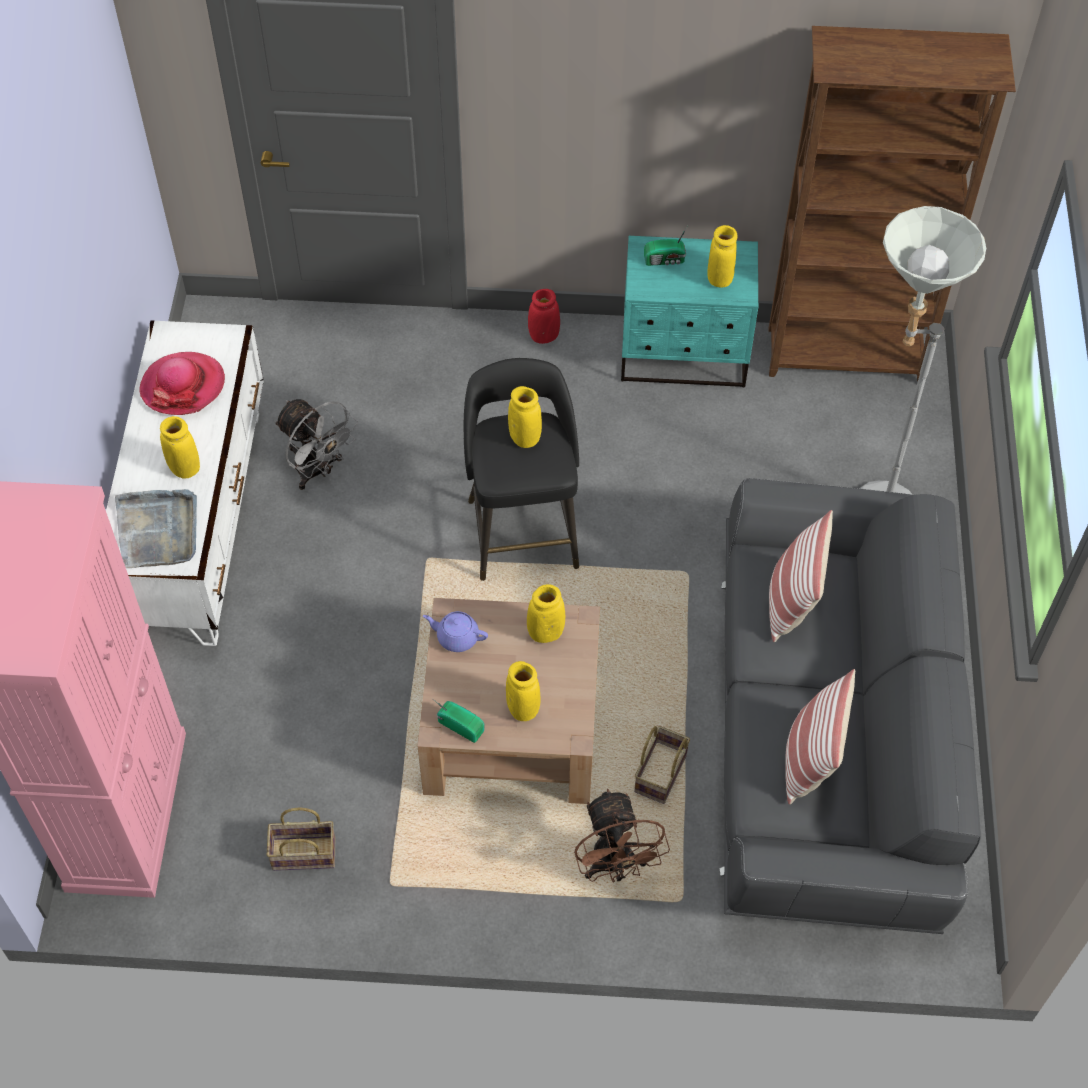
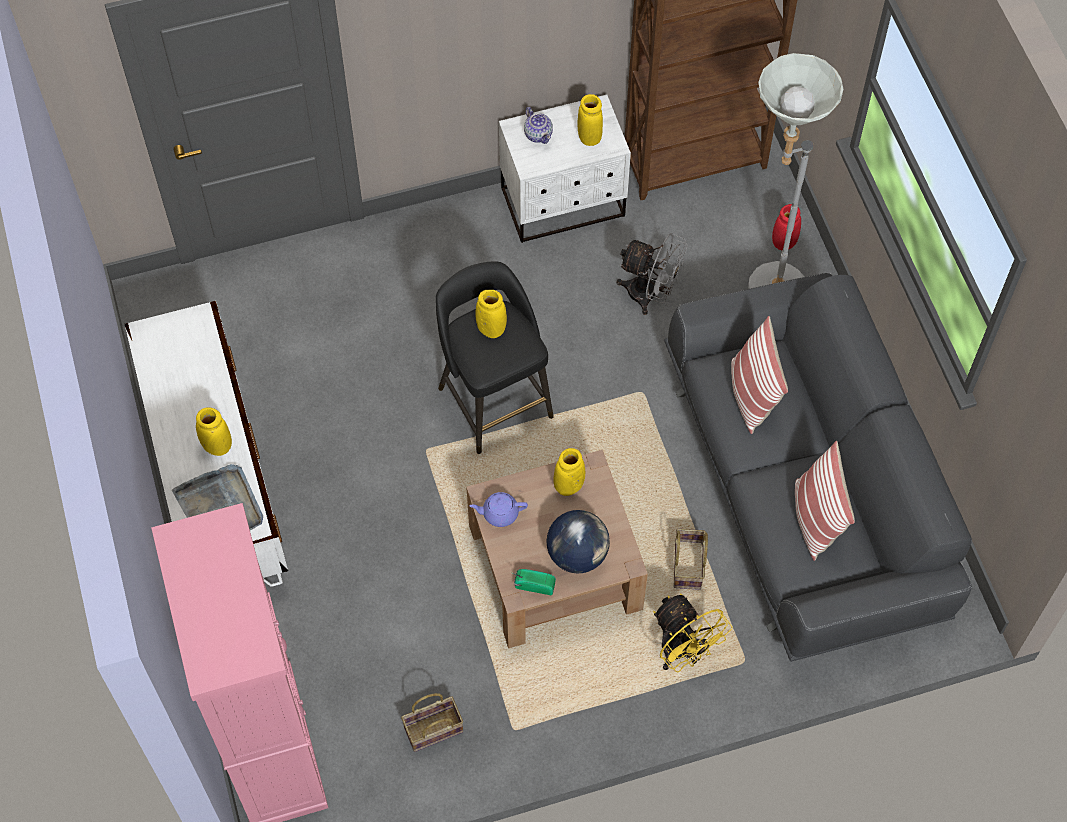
camera: 20 degrees left, 5 degrees up
hat [140,352,225,415] -> none
grey fan [274,399,358,490] -> grey fan moved to [617,233,688,315]
yellow vase [506,661,541,721] -> globe [546,510,610,574]
red vase [528,289,560,344] -> red vase moved to [772,204,801,250]
brown fan [574,789,670,883] -> yellow fan [653,594,732,672]
turquoise nightstand [621,236,758,388] -> white nightstand [499,95,631,243]
radio [644,226,688,266] -> teapot [524,107,553,144]

